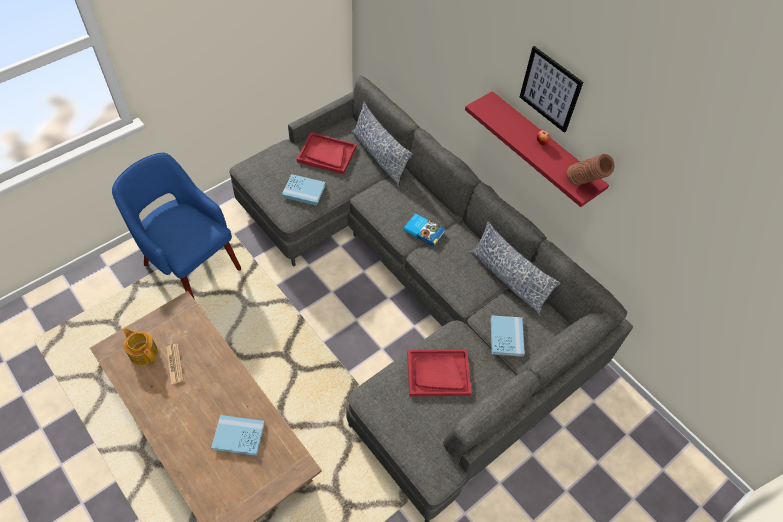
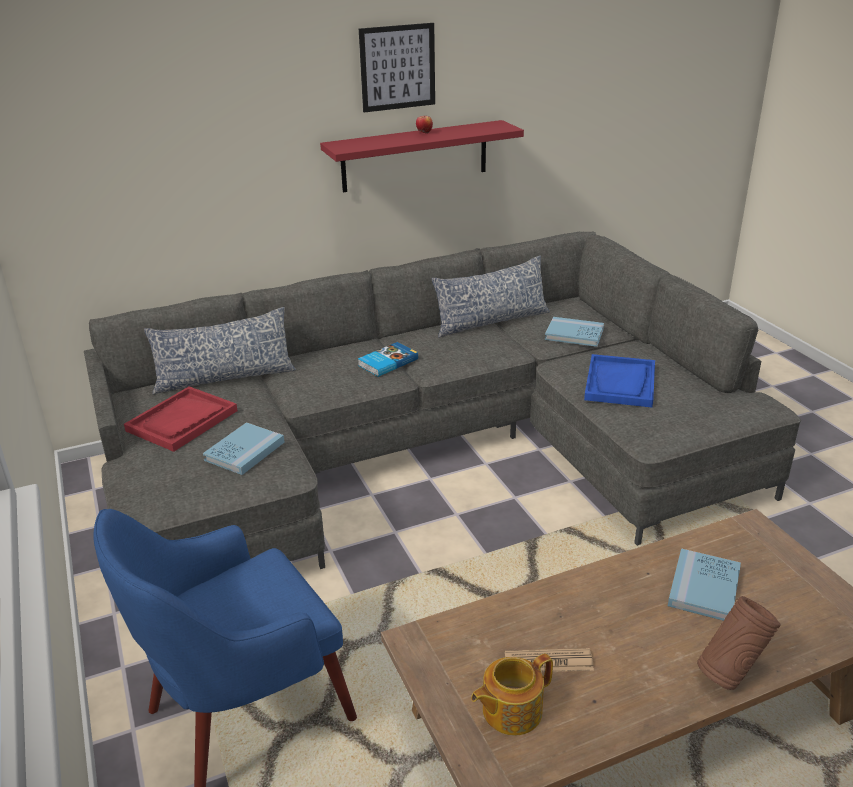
camera: 70 degrees left, 25 degrees down
red tray [407,349,472,396] -> blue tray [584,354,655,408]
brown vase [567,154,615,185] -> brown vase moved to [697,596,780,690]

